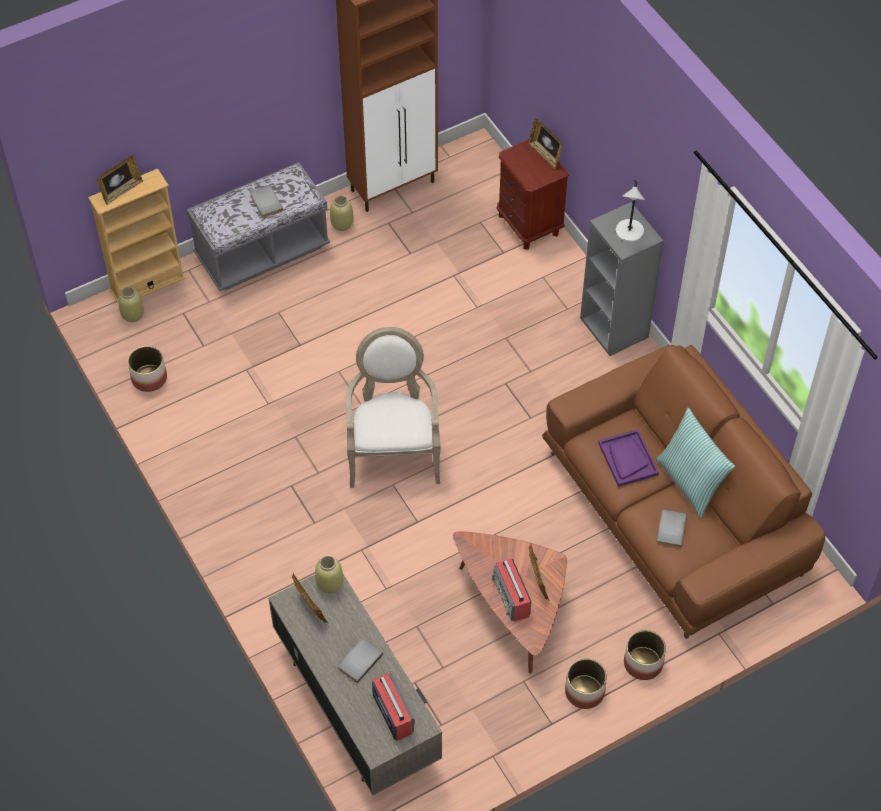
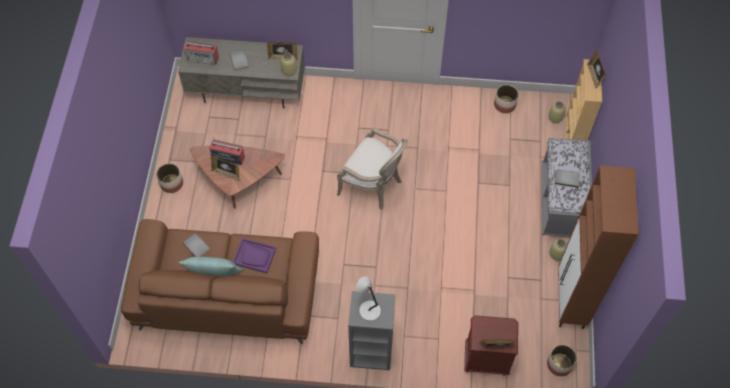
camera: 125 degrees right, 5 degrees up
planter [624,630,666,680] -> planter moved to [547,345,577,376]

